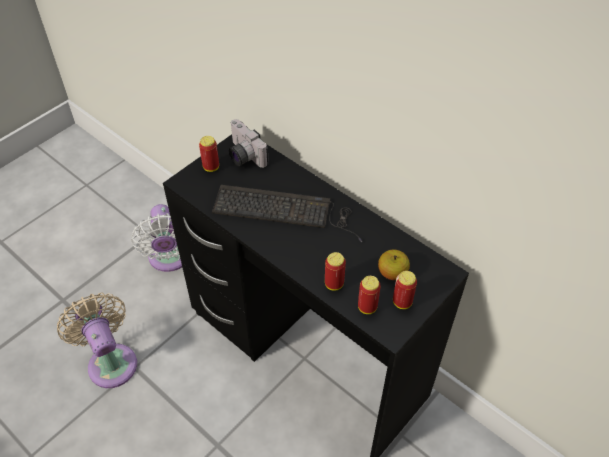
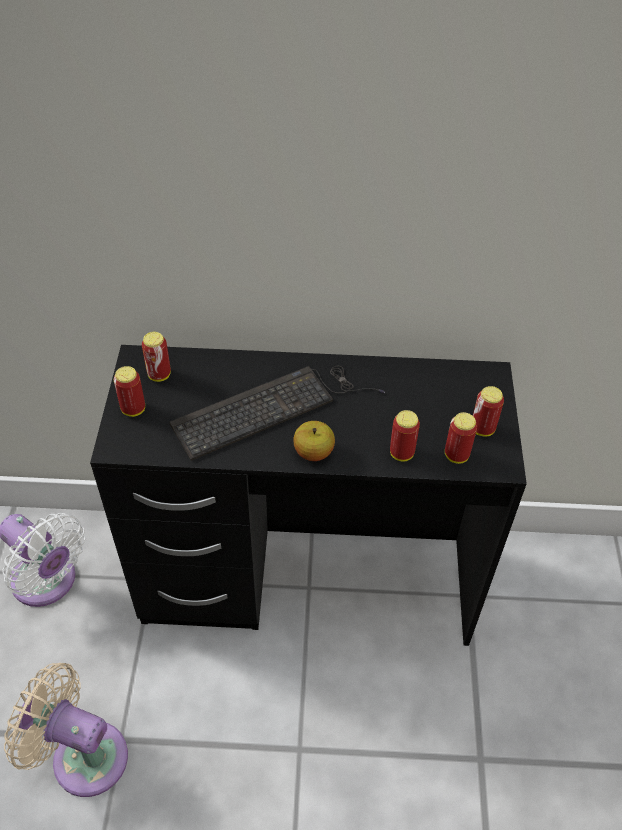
camera: 40 degrees left, 0 degrees up
camera [229,119,269,168] -> can [142,332,171,382]
apple [378,250,410,280] -> apple moved to [293,421,335,461]

